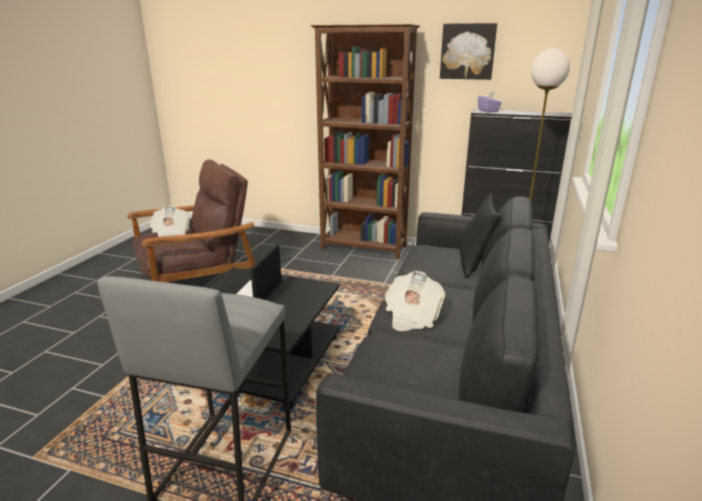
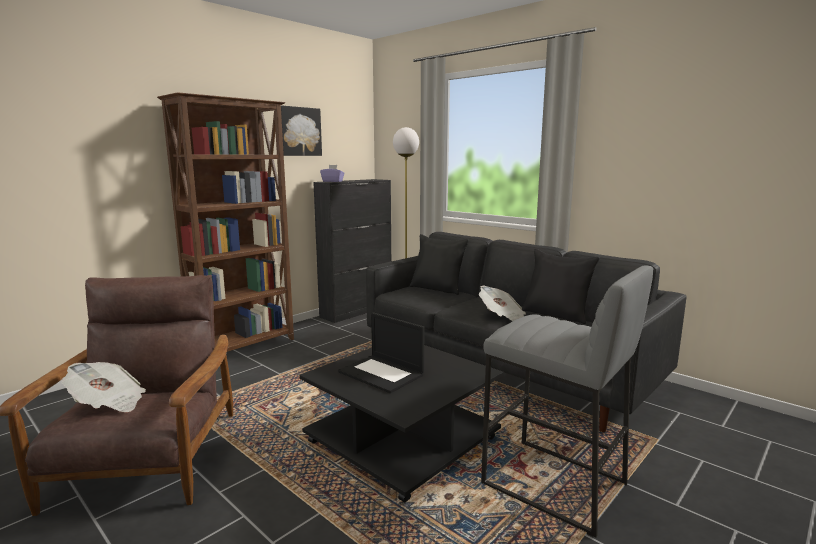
camera: 65 degrees left, 10 degrees down
none -> black pillow [522,249,600,324]

